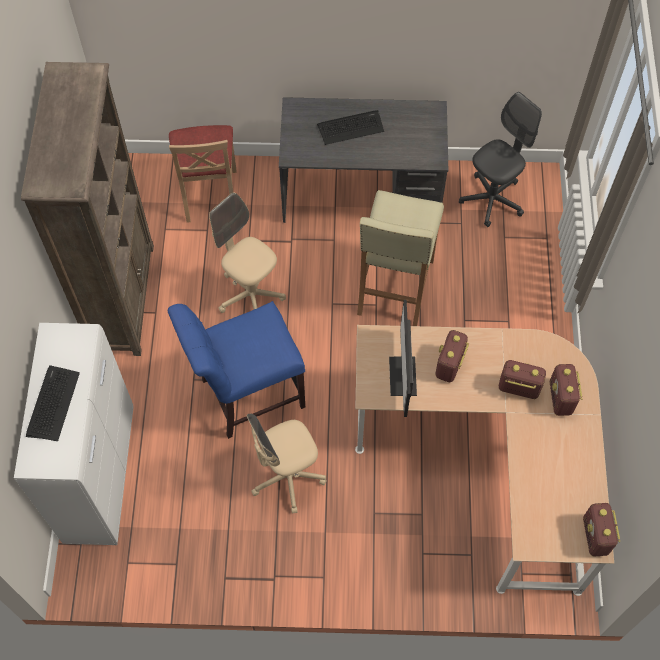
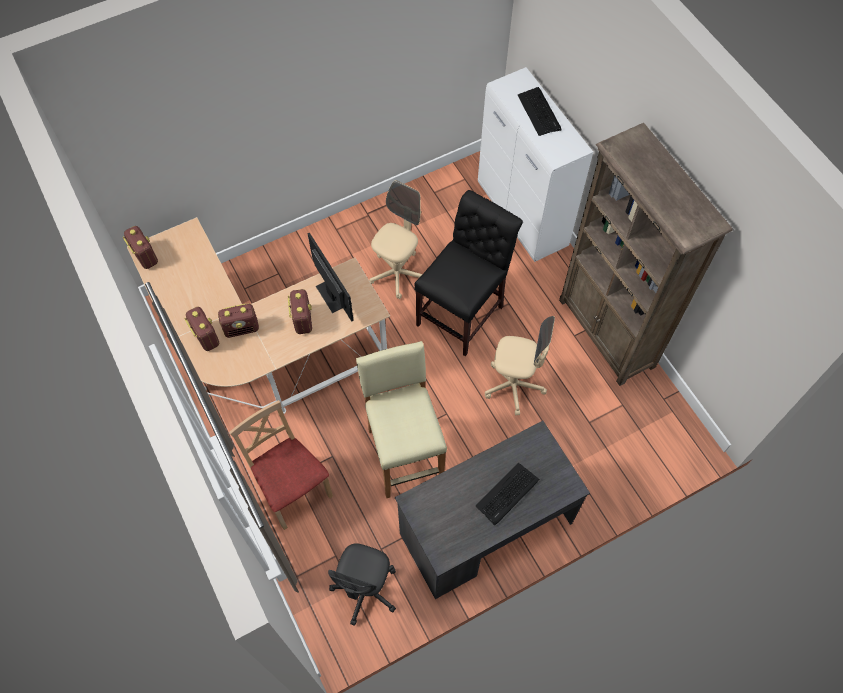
camera: 150 degrees right, 0 degrees up
blue chair [168,301,305,439] -> black chair [414,190,523,356]
beige chair [169,125,237,223] -> beige chair moved to [229,400,333,530]

